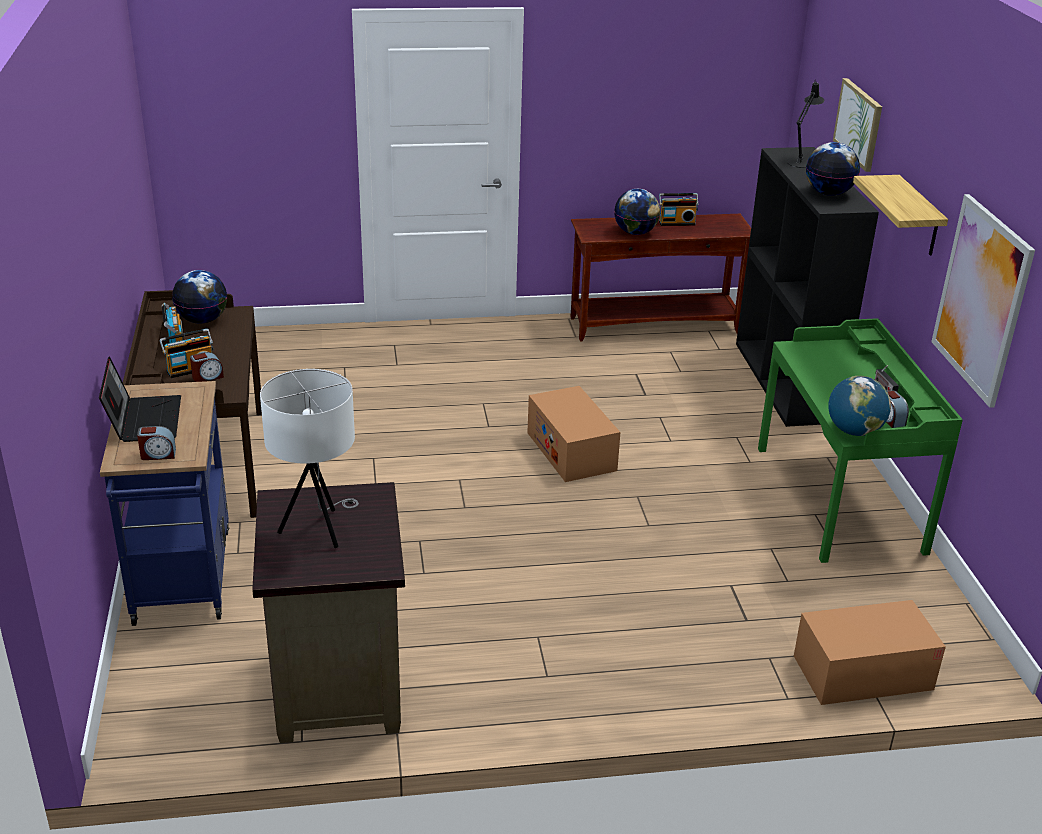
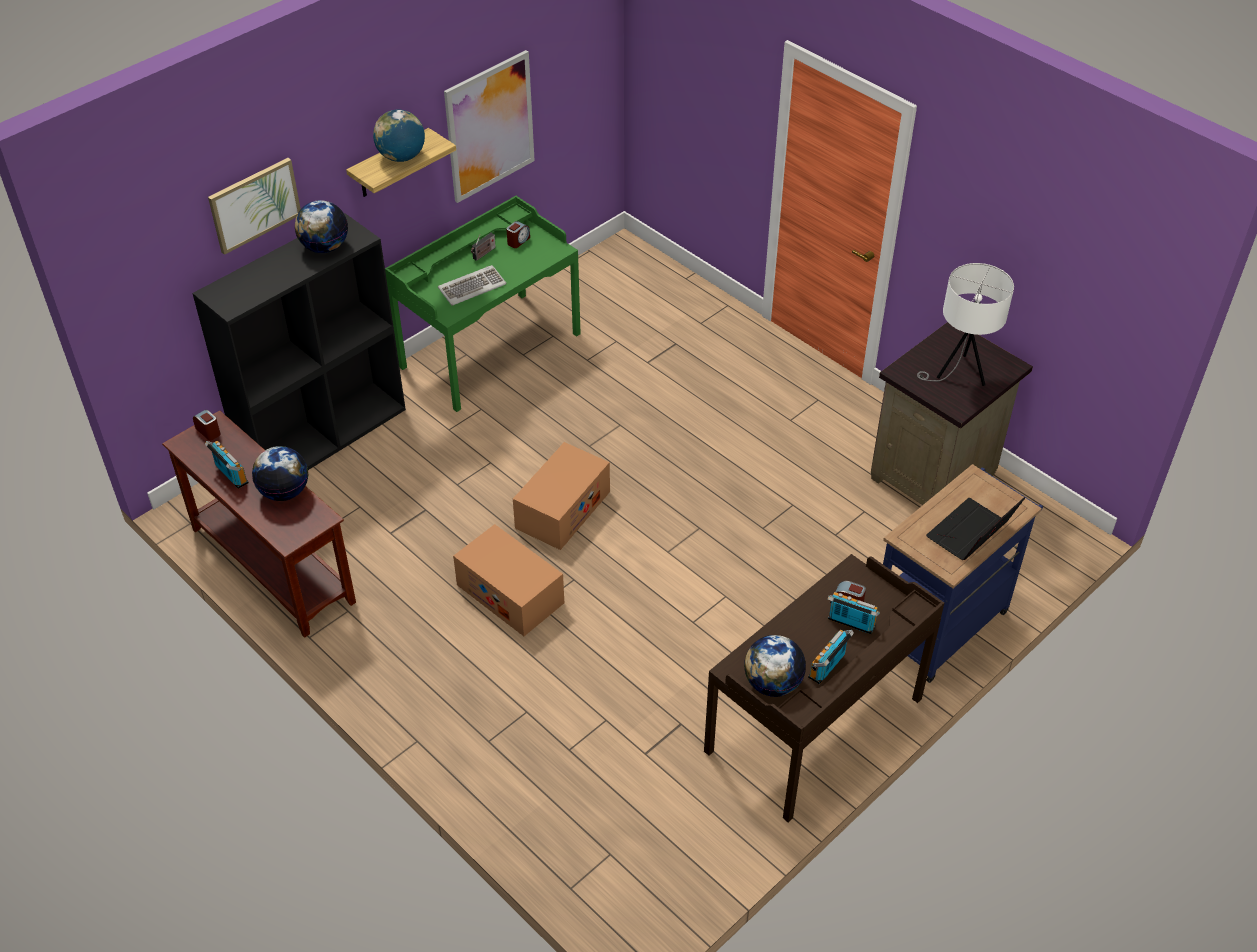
camera: 125 degrees left, 15 degrees up
alarm clock [137,426,176,460] -> alarm clock moved to [193,410,221,440]
black table lamp [787,81,824,168] -> none
cardboard box [794,600,946,705] -> cardboard box moved to [453,524,564,636]
globe [828,376,891,436] -> globe moved to [373,110,425,162]
none -> keyboard [438,265,506,305]

